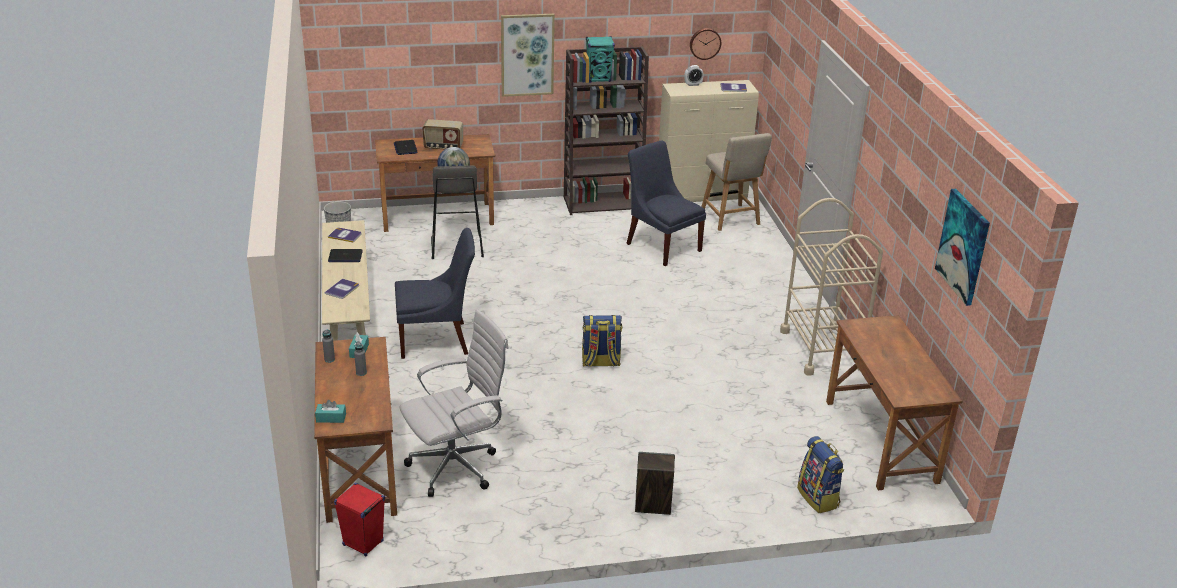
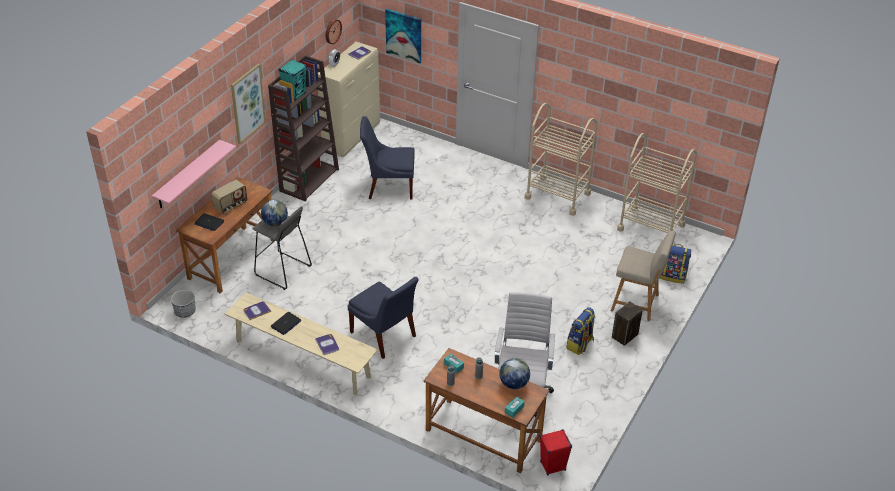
camera: 50 degrees left, 10 degrees up
blue chair [395,228,475,359] -> blue chair turned 105 degrees clockwise [348,277,419,359]
backpack [582,315,622,367] -> backpack moved to [566,307,596,355]
beige chair [701,133,772,231] -> beige chair moved to [611,230,676,321]
brown desk [826,315,963,490] -> beige cart [617,133,697,233]
picture [935,189,990,306] -> picture moved to [385,9,421,64]
none -> pink shelf [152,140,236,208]
none -> globe [499,358,530,389]

